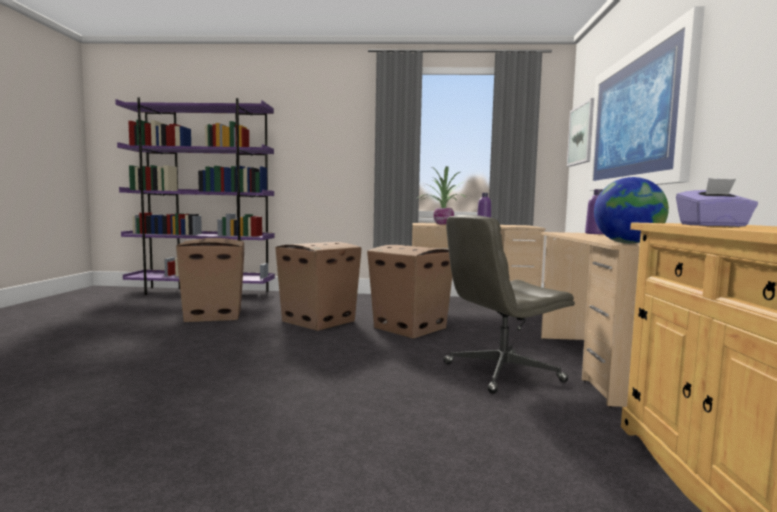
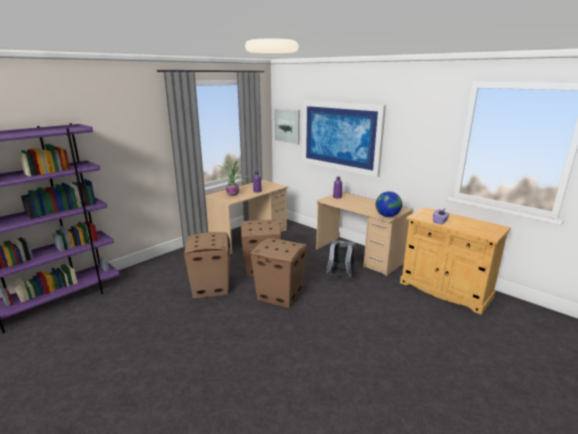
camera: 50 degrees left, 15 degrees up
cardboard box [176,238,244,322] -> cardboard box moved to [251,237,307,308]
grey office chair [444,215,575,394] -> grey backpack [326,240,356,278]

